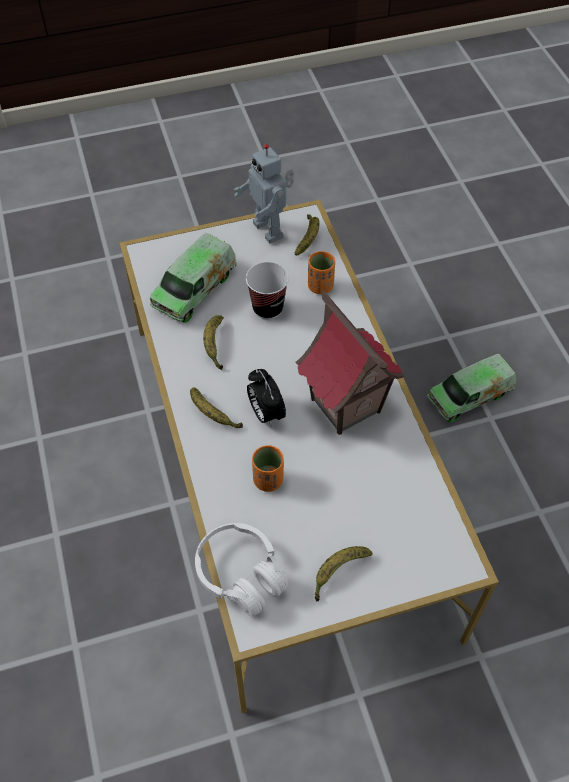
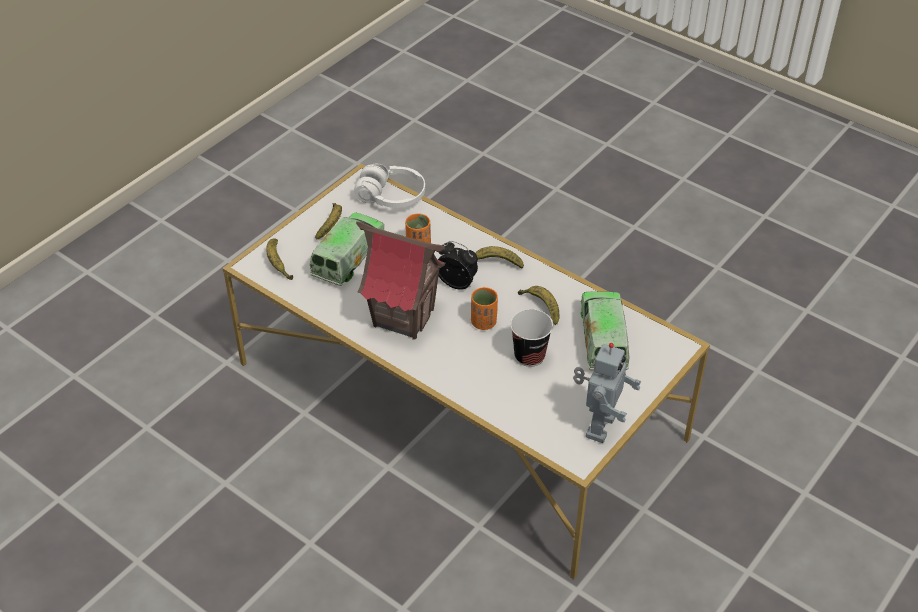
camera: 145 degrees right, 10 degrees down
toy robot [234,144,294,243] -> toy robot turned 90 degrees clockwise [573,343,641,443]
banana [295,214,319,255] -> banana moved to [266,238,293,280]
orange cup [308,251,335,294] -> orange cup moved to [471,287,498,330]
toy truck [427,354,516,422] -> toy truck moved to [310,212,384,286]

